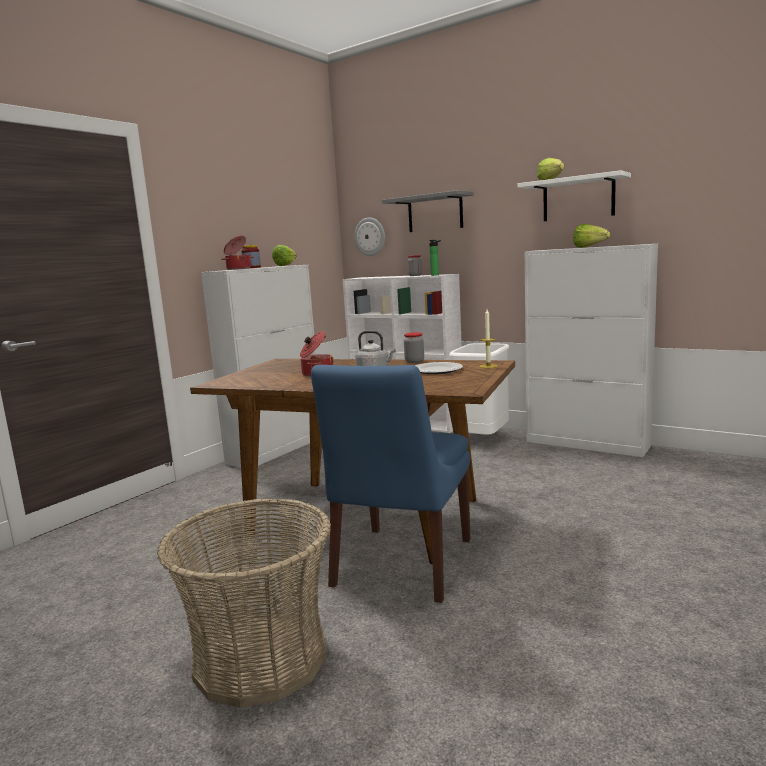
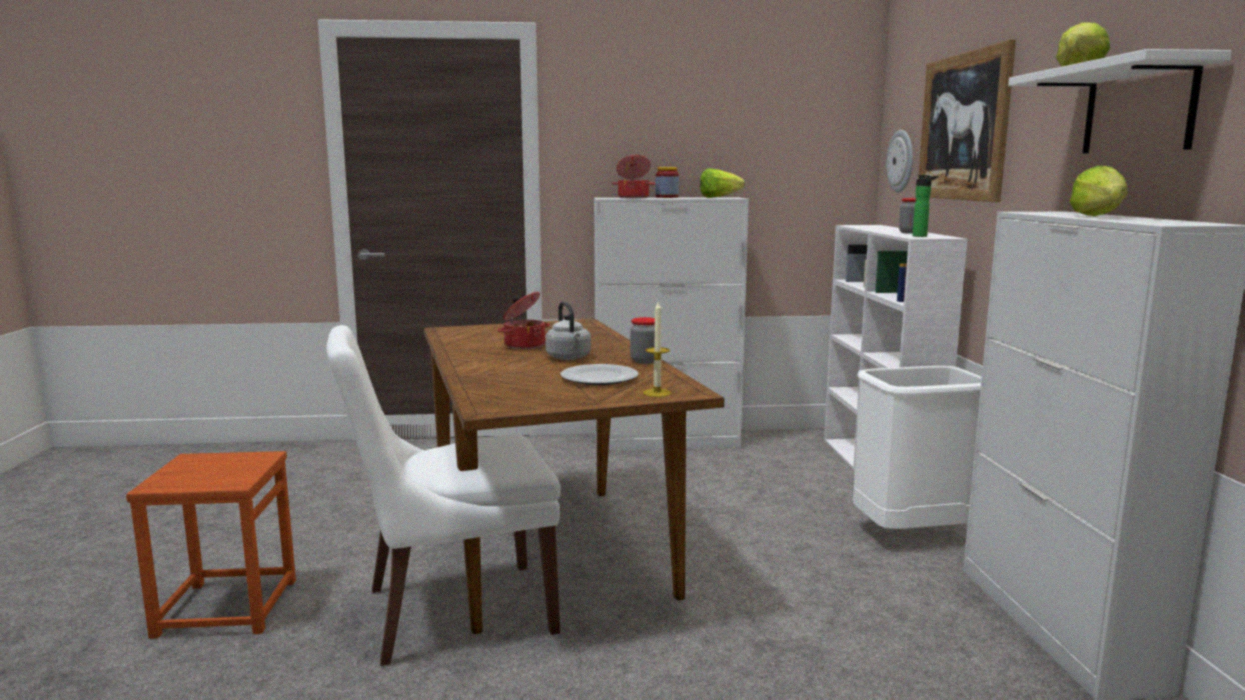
camera: 50 degrees right, 0 degrees up
basket [157,498,331,708] -> brown stool [126,451,296,639]
blue chair [311,365,471,603] -> white chair [326,325,561,666]
grey shelf [382,190,474,232] -> picture [918,40,1016,202]

